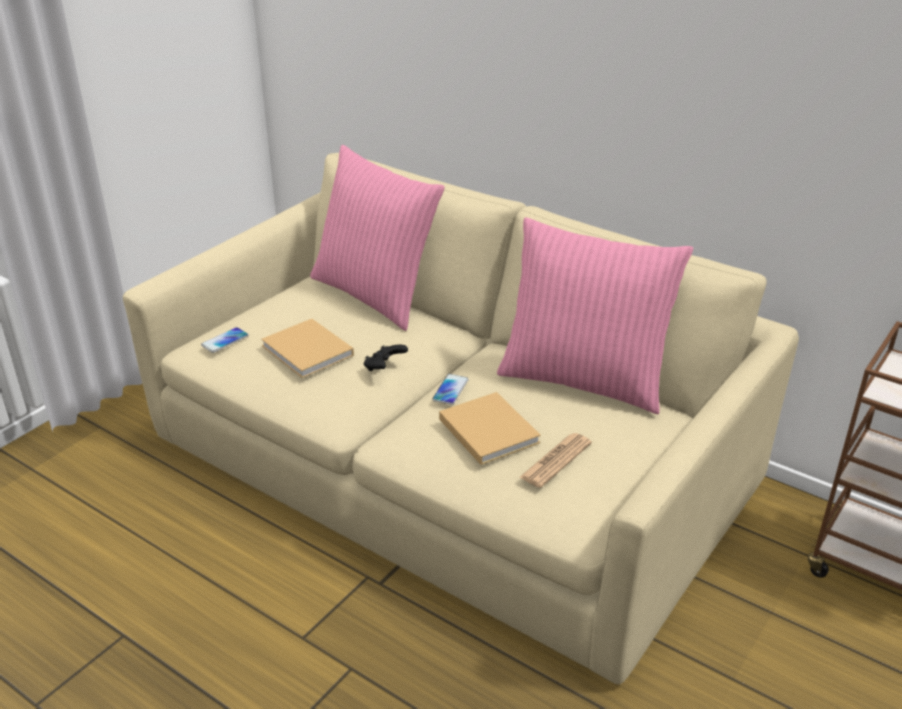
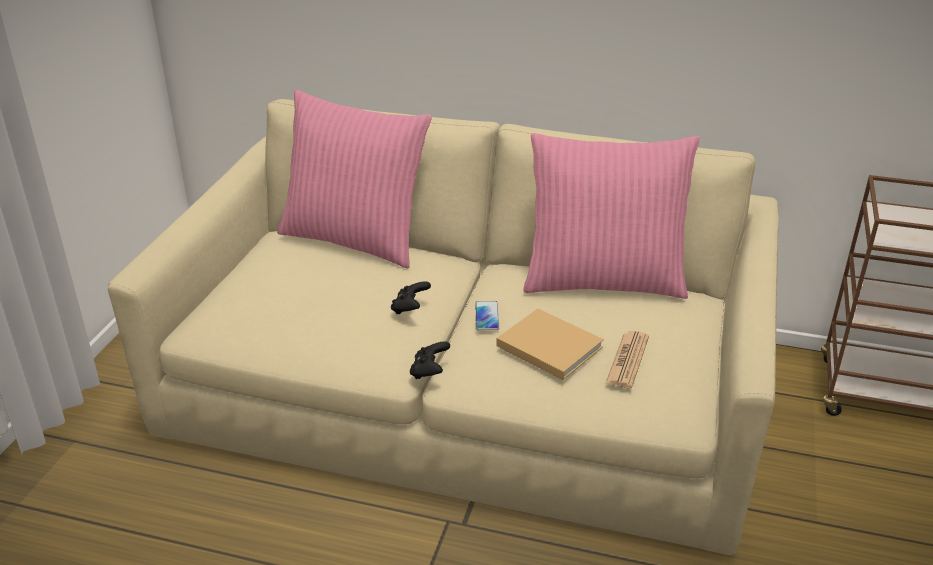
camera: 20 degrees left, 0 degrees up
phone [201,327,249,353] -> none
beige book [261,319,354,378] -> none
none -> black game controller [410,341,450,379]

